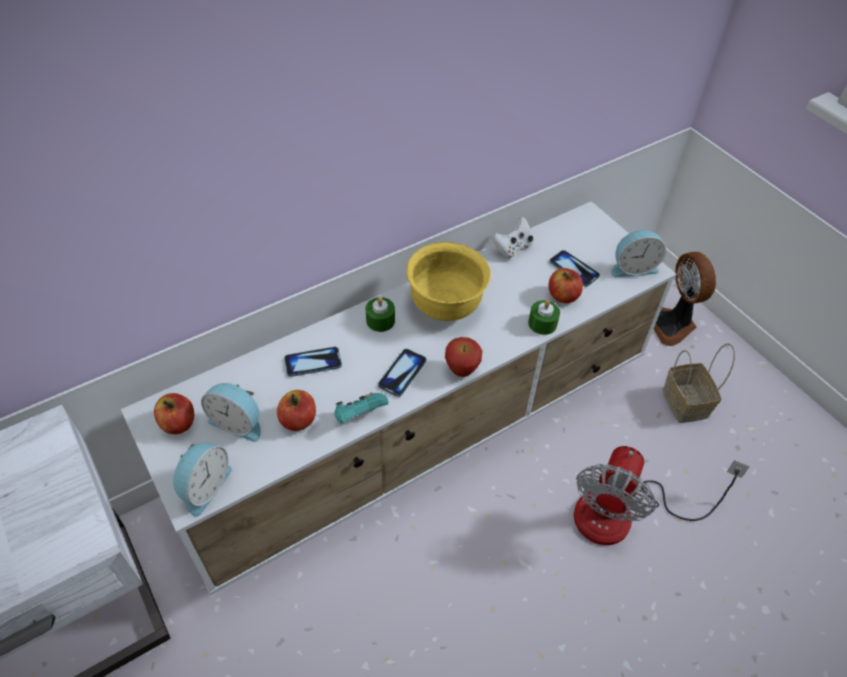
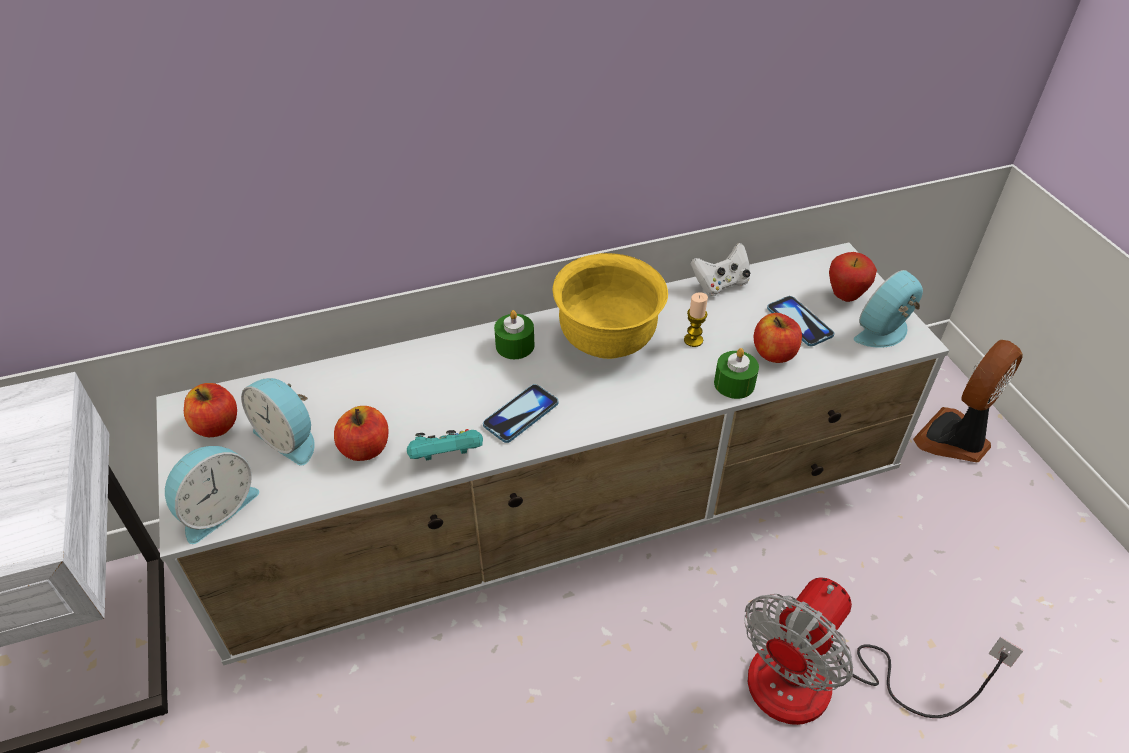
camera: 15 degrees right, 5 degrees down
phone [284,347,342,377] -> none
apple [445,337,482,377] -> apple moved to [829,252,877,302]
alarm clock [612,230,666,277] -> alarm clock turned 135 degrees clockwise [854,270,923,348]
fan [654,252,716,346] -> fan turned 45 degrees clockwise [913,340,1023,462]
basket [663,344,735,423] -> none
none -> candle [684,292,708,347]

